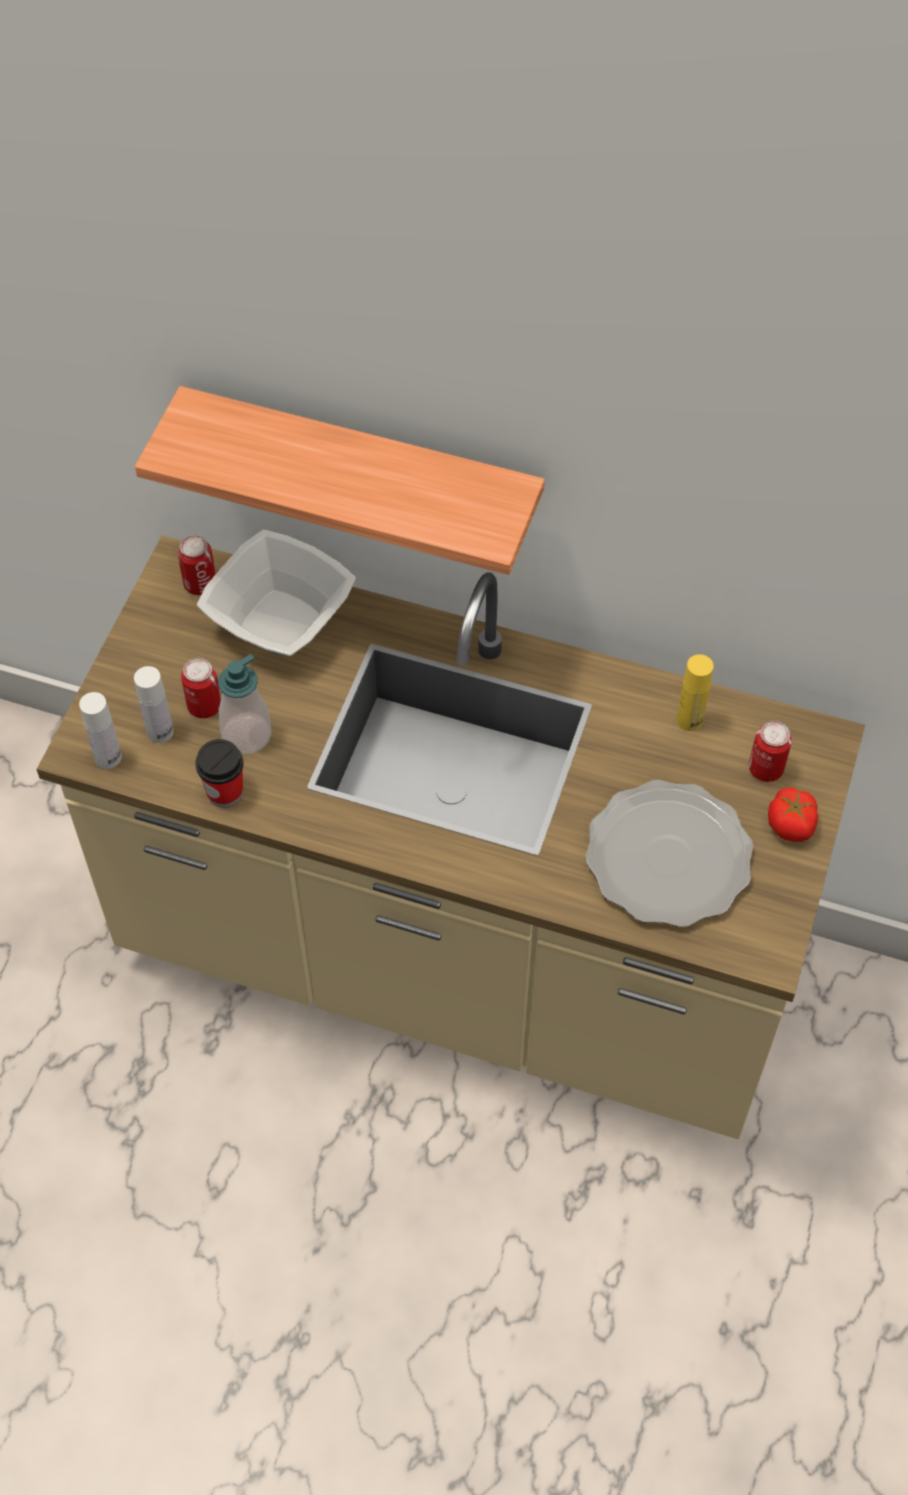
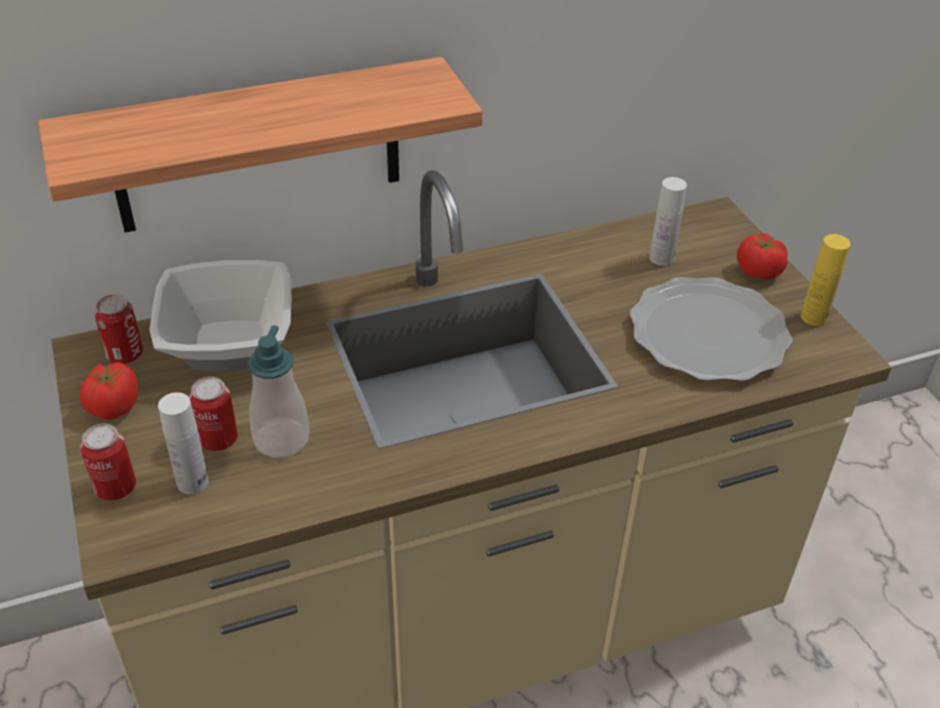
camera: 40 degrees left, 15 degrees down
white bottle [79,692,122,769] -> white bottle moved to [649,177,687,266]
cup [195,739,244,807] -> none
yellow bottle [677,654,714,731] -> yellow bottle moved to [801,234,850,326]
can [748,721,792,782] -> can moved to [80,424,136,501]
none -> tomato [79,362,138,420]

